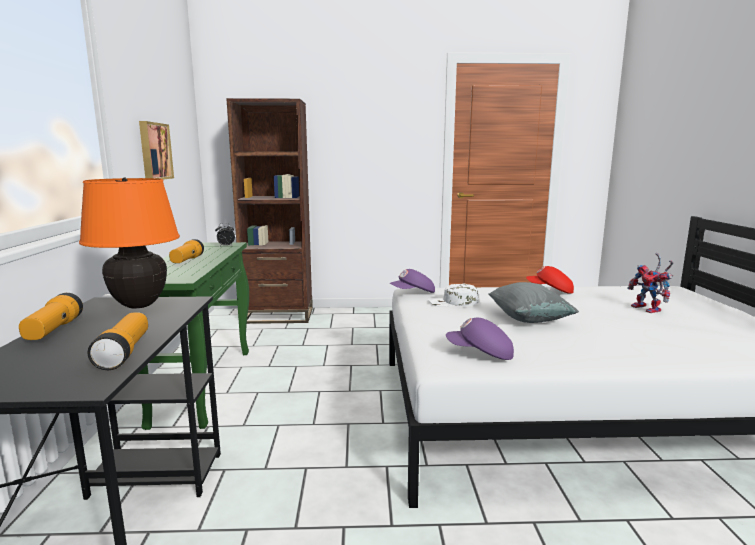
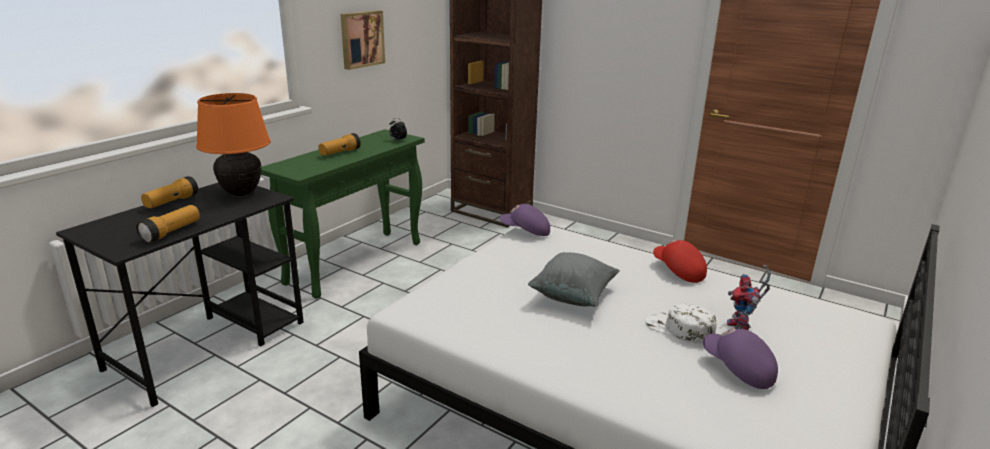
camera: 35 degrees right, 10 degrees up
white cap [428,284,479,307] -> white cap moved to [646,304,716,343]
purple cap [446,318,514,360] -> purple cap moved to [703,328,778,389]

